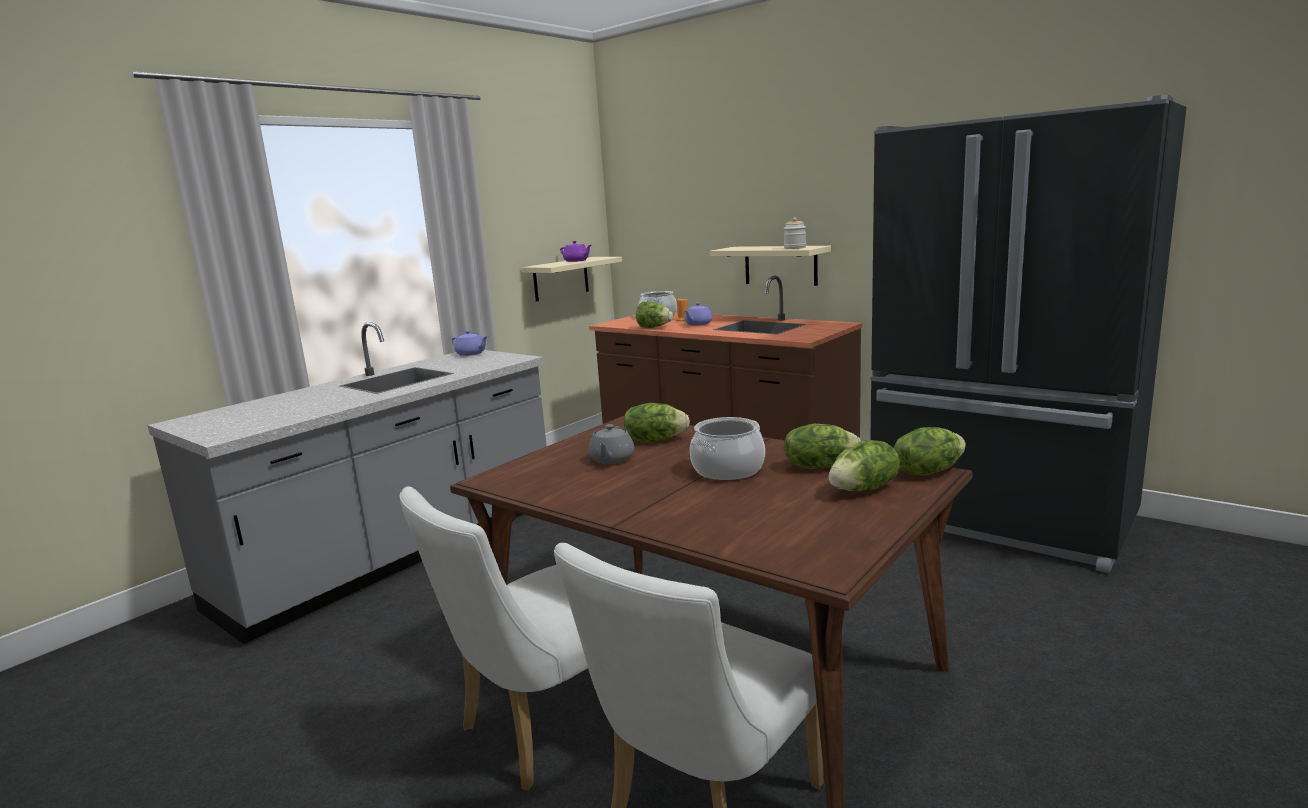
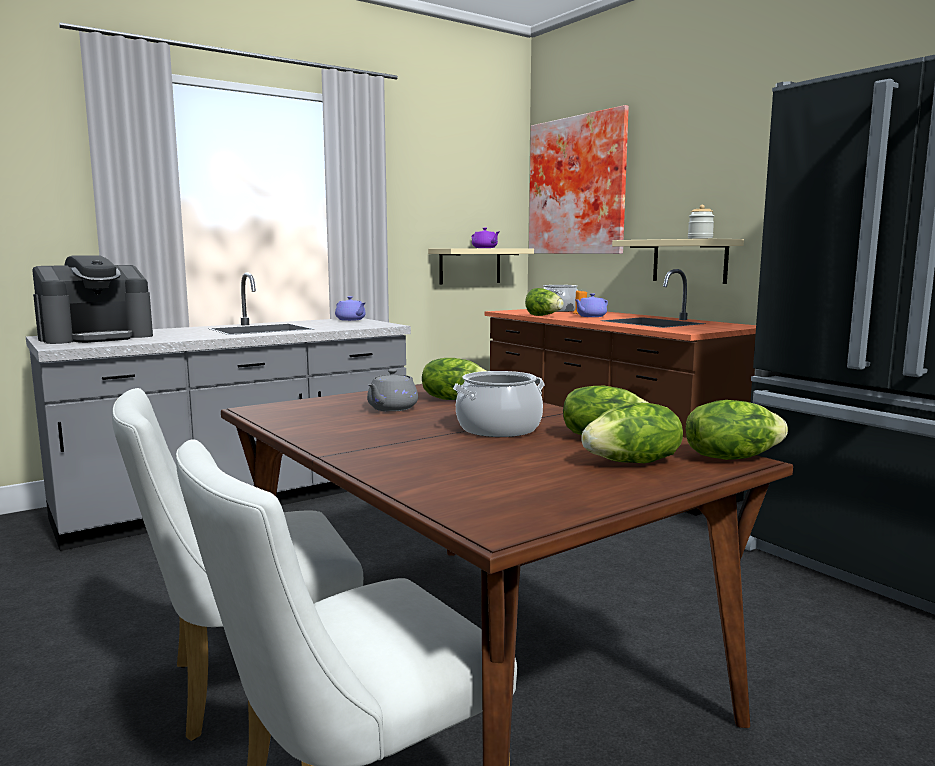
camera: 15 degrees right, 5 degrees down
none -> coffee machine [32,255,153,344]
none -> picture [529,105,629,254]

